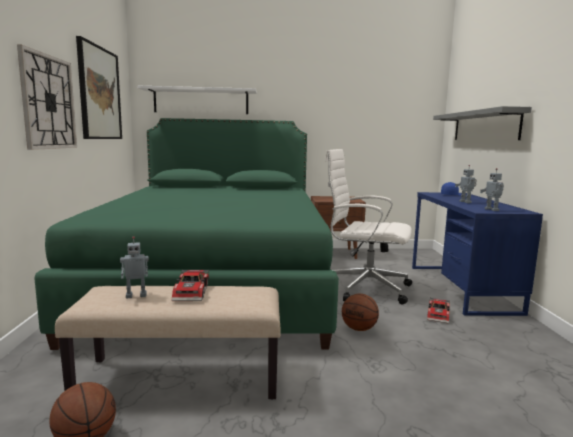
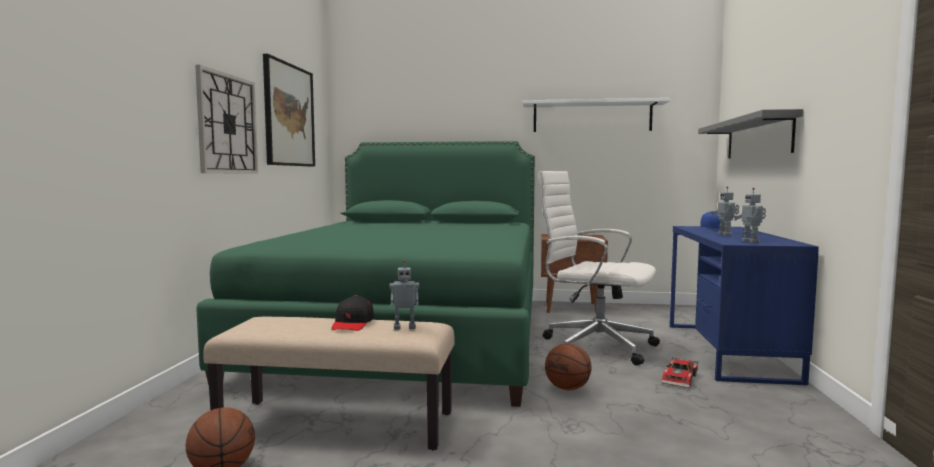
camera: 10 degrees right, 5 degrees down
toy robot [120,236,149,299] -> toy robot moved to [389,260,420,330]
white shelf [138,86,257,114] -> white shelf moved to [523,98,671,132]
toy car [171,269,209,301] -> black cap [331,295,374,331]

